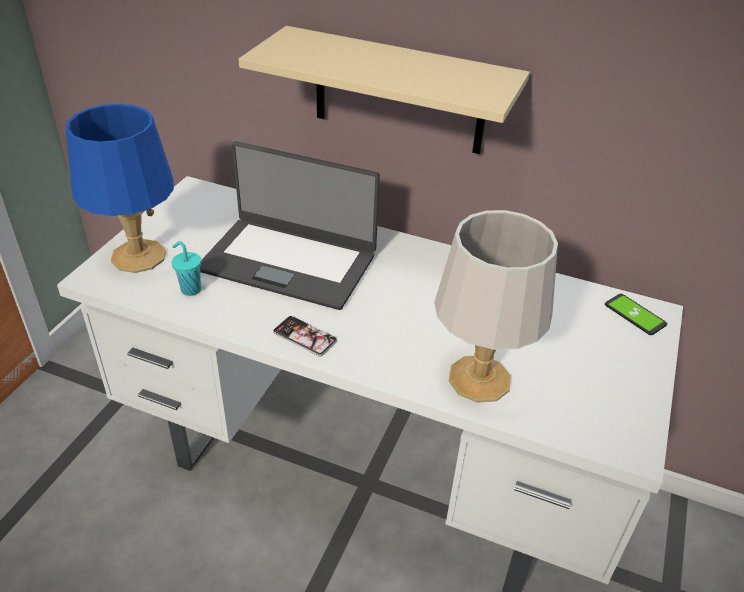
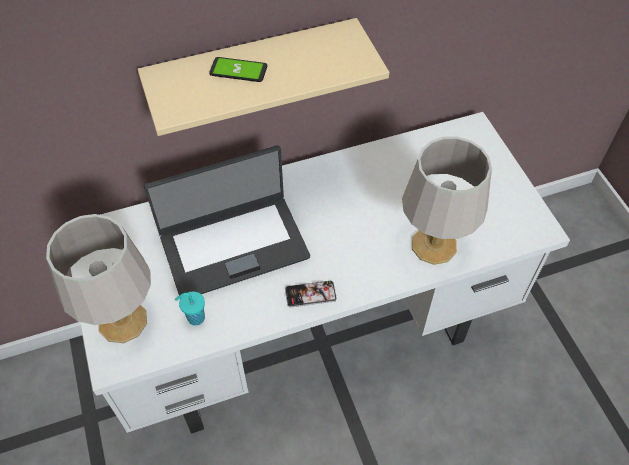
camera: 40 degrees left, 15 degrees up
blue table lamp [66,104,174,273] -> grey table lamp [46,214,151,343]
phone [605,294,667,335] -> phone moved to [209,57,267,82]

